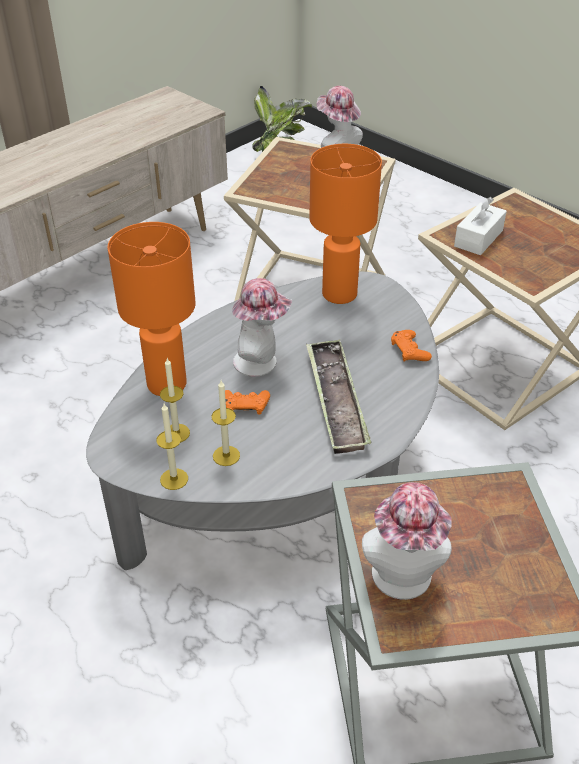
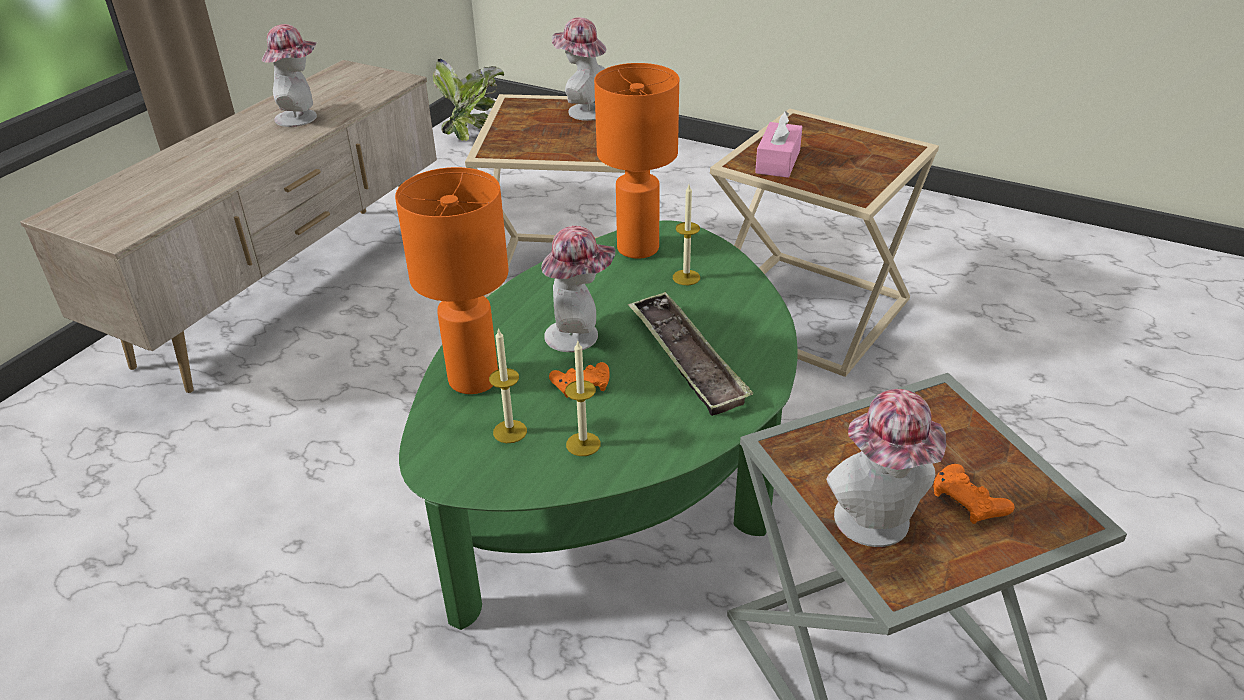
camera: 15 degrees left, 5 degrees down
grey coffee table [86,271,439,570] -> green coffee table [399,221,798,630]
candle [156,404,188,490] -> candle moved to [673,185,700,285]
orange game controller [391,330,432,362] -> orange game controller moved to [933,464,1015,524]
white tissue box [454,197,507,255] -> pink tissue box [755,111,803,178]
none -> hat [262,24,317,127]

